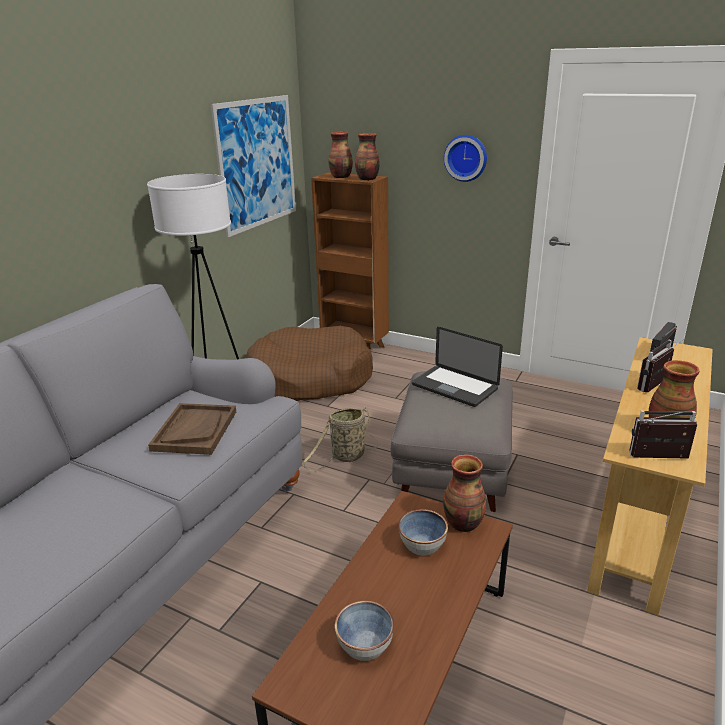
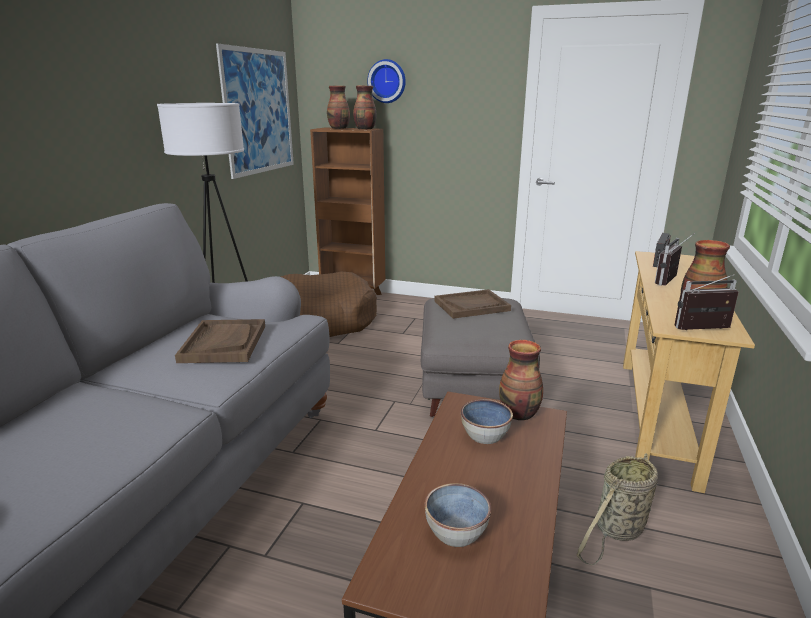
camera: 10 degrees left, 5 degrees down
basket [302,407,379,471] -> basket moved to [577,453,658,566]
laptop [412,327,503,407] -> brown tray [434,289,511,319]
wall clock [444,135,487,182] -> wall clock moved to [367,59,406,103]

